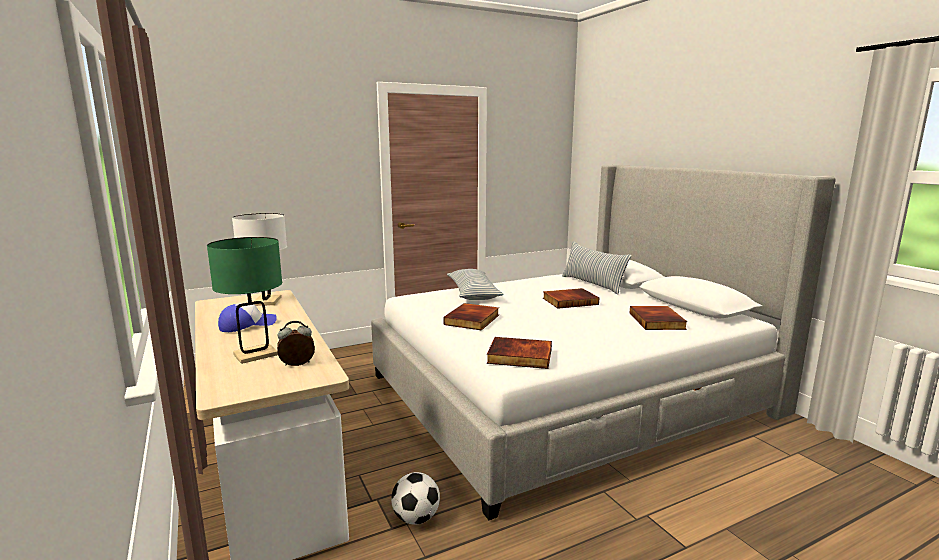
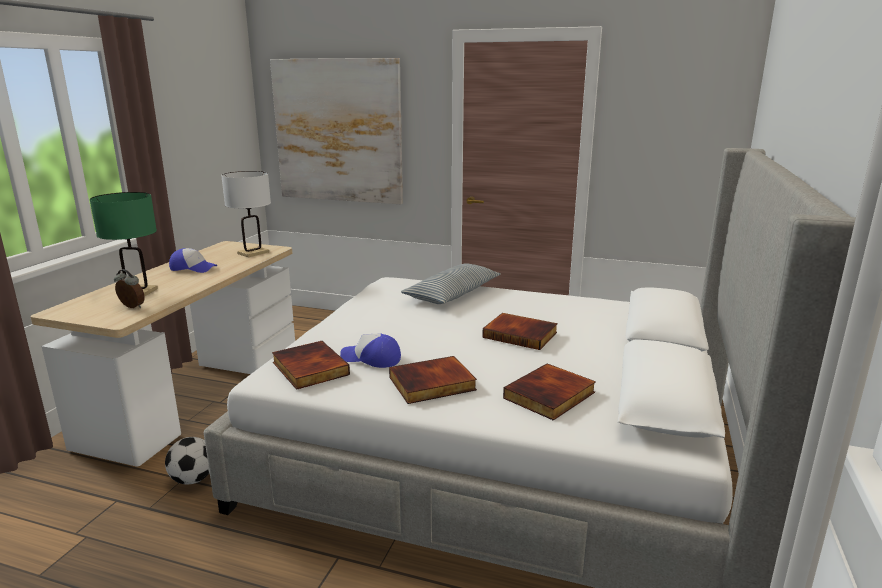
camera: 45 degrees right, 5 degrees up
book [443,303,499,330] -> book moved to [389,356,477,404]
pillow [562,241,632,294] -> none
none -> picture [270,58,403,204]
none -> cap [340,333,401,368]

